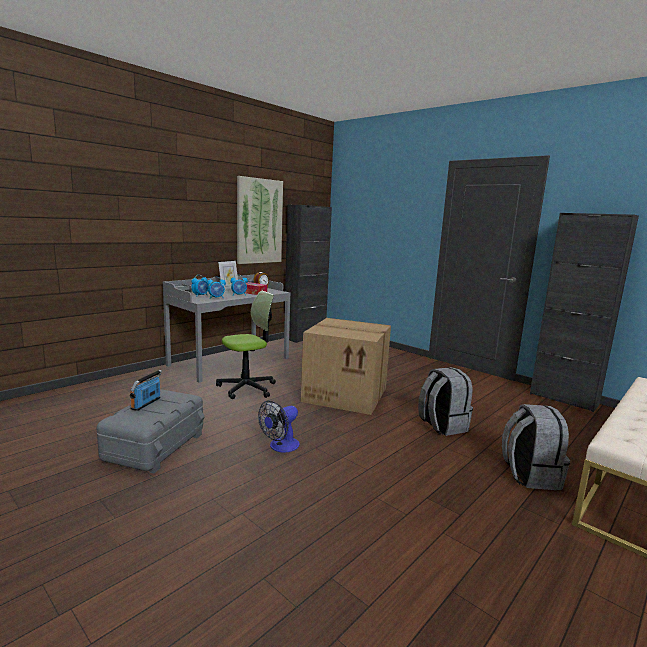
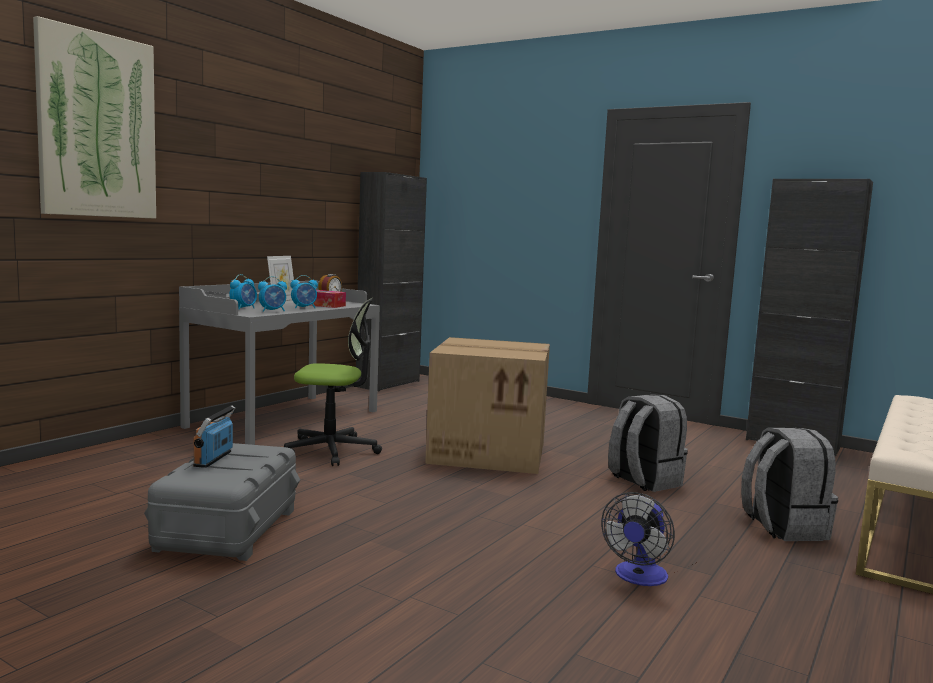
camera: 10 degrees left, 5 degrees down
office chair [216,291,276,399] -> office chair turned 45 degrees clockwise [284,298,382,466]
picture [237,176,283,264] -> picture moved to [33,16,156,219]
fan [258,401,300,452] -> fan moved to [601,492,675,586]

